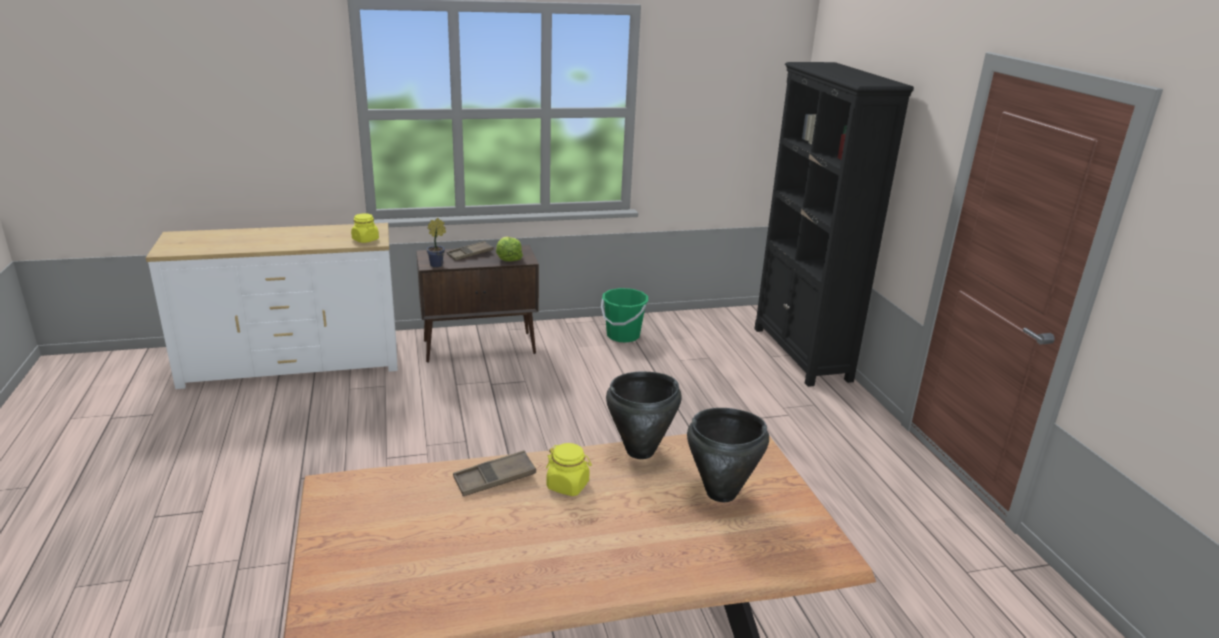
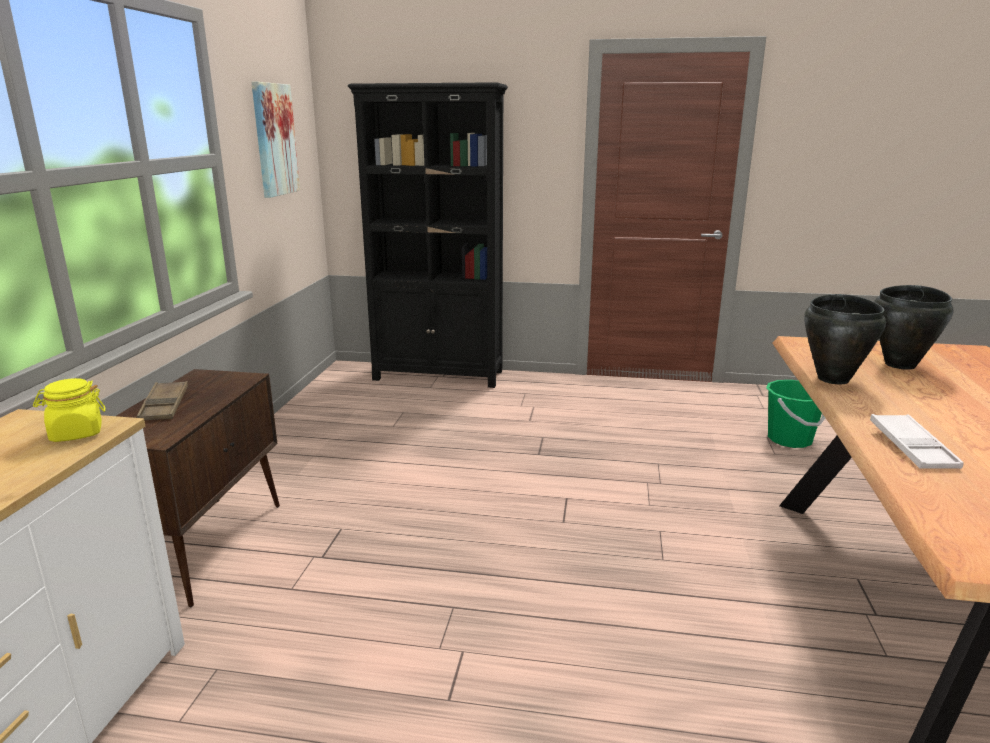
camera: 65 degrees left, 5 degrees down
potted plant [426,218,446,268] -> none
brown tray [453,450,536,496] -> white tray [870,414,964,469]
lettuce [496,236,523,261] -> none
yellow jar [546,443,592,496] -> none
green bucket [601,288,648,343] -> green bucket moved to [766,380,826,448]
none -> picture [251,82,300,198]

